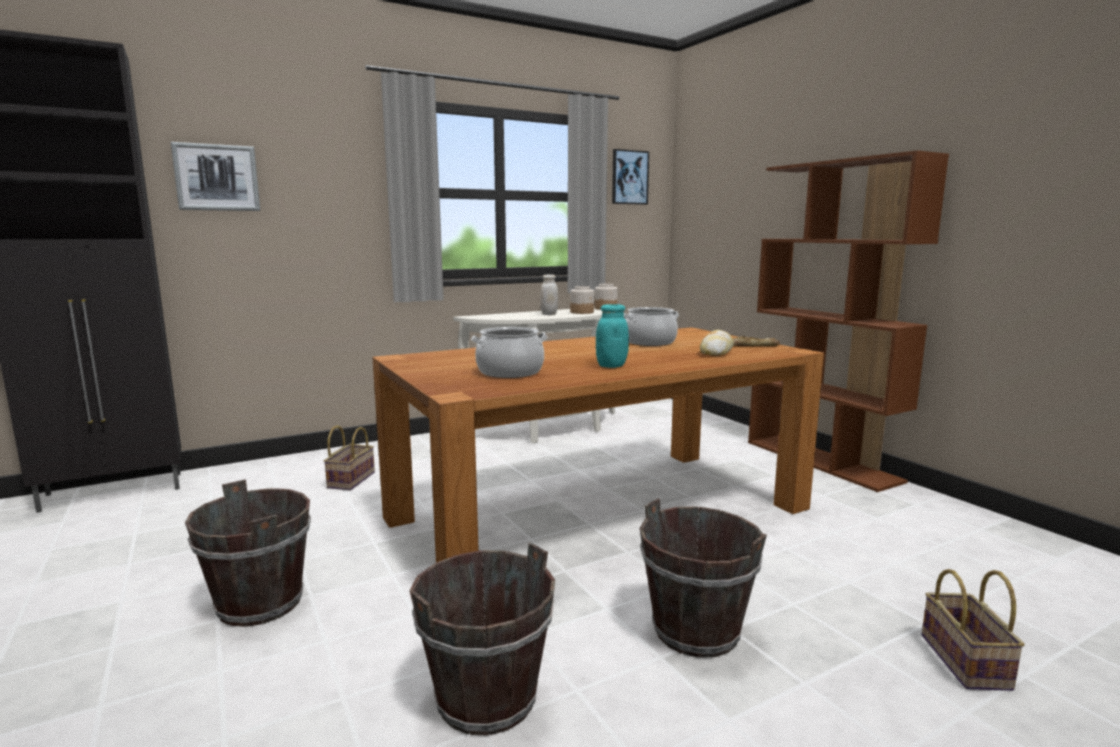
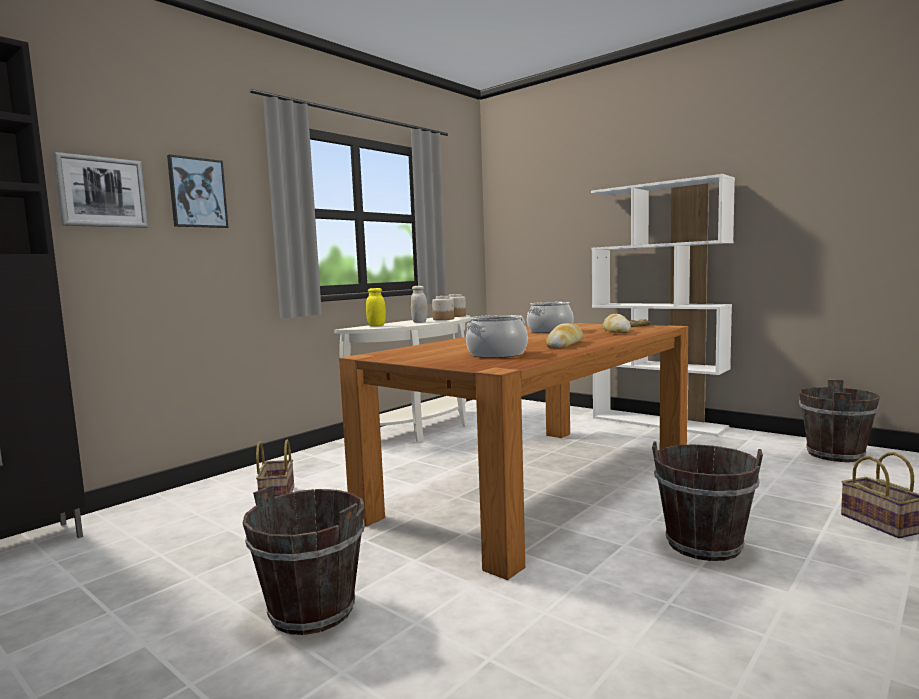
camera: 20 degrees left, 5 degrees down
brown bucket [410,543,555,735] -> brown bucket moved to [799,380,880,462]
turquoise jar [596,304,629,368] -> bread [546,323,583,348]
picture [612,149,649,205] -> picture moved to [167,154,229,228]
brown bookcase [748,150,949,492] -> white bookcase [591,174,735,436]
none -> yellow jar [366,288,386,326]

